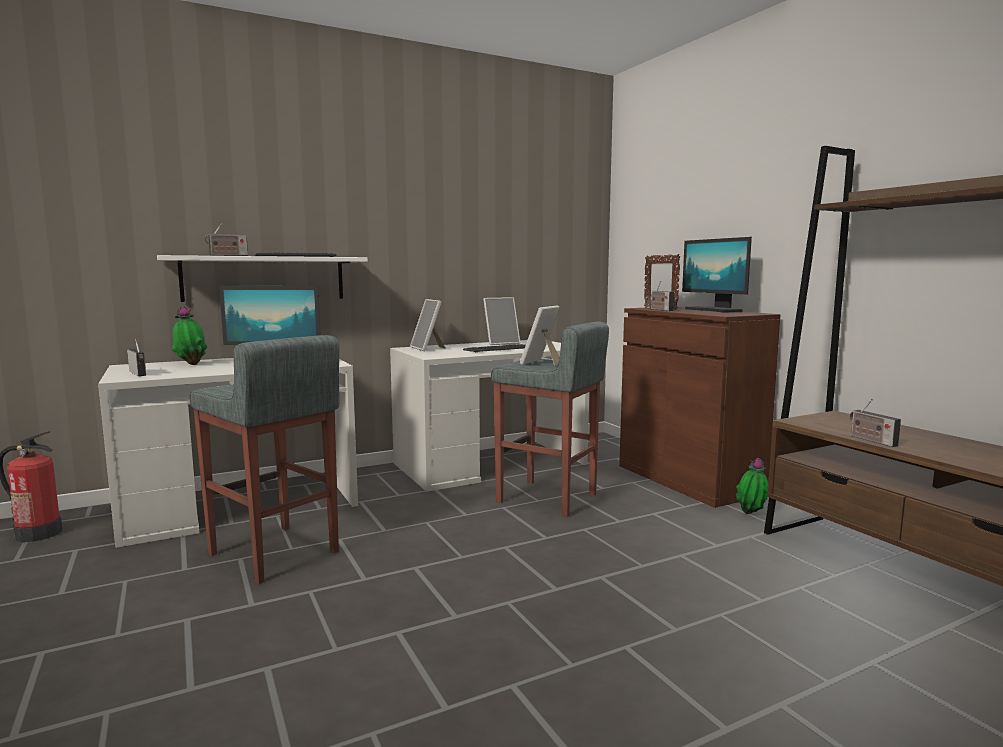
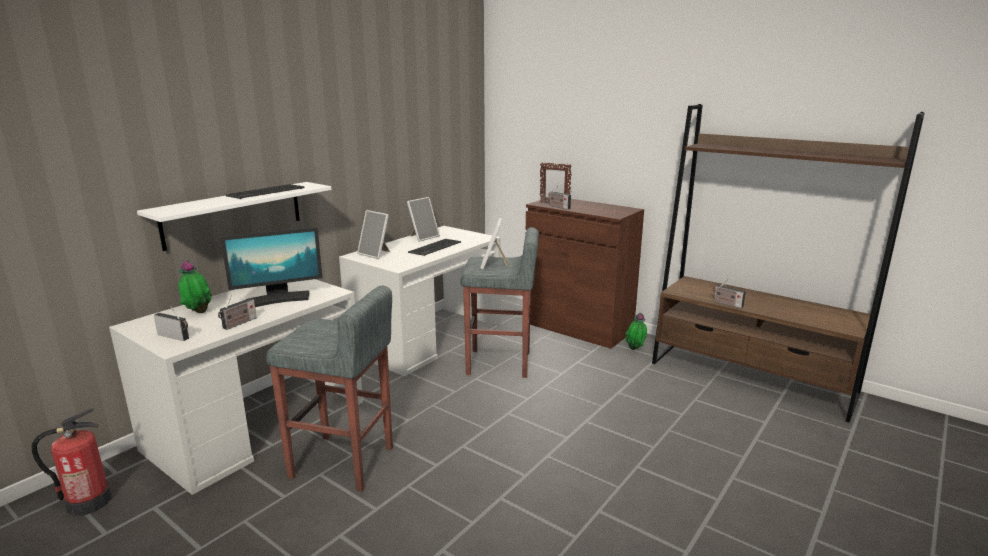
camera: 25 degrees left, 10 degrees up
radio [205,223,248,256] -> radio moved to [218,295,257,330]
monitor [682,237,752,312] -> none

